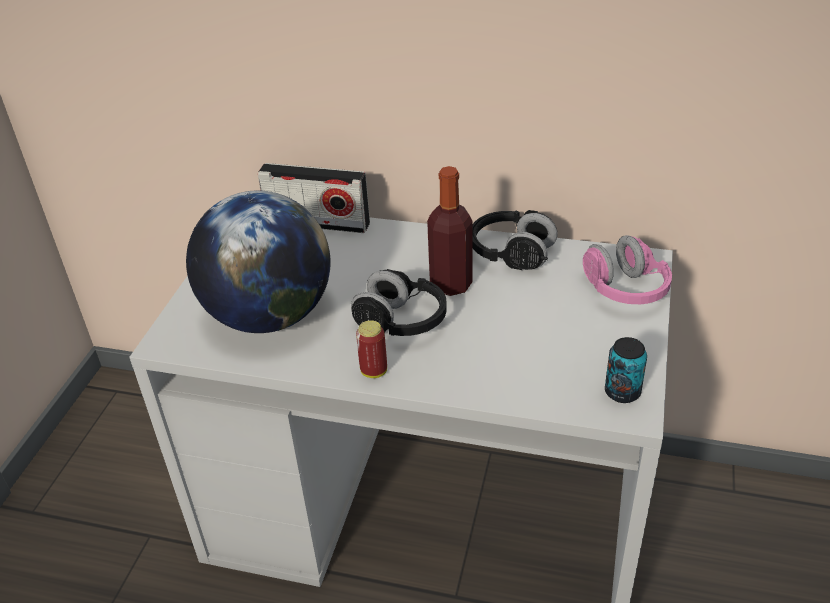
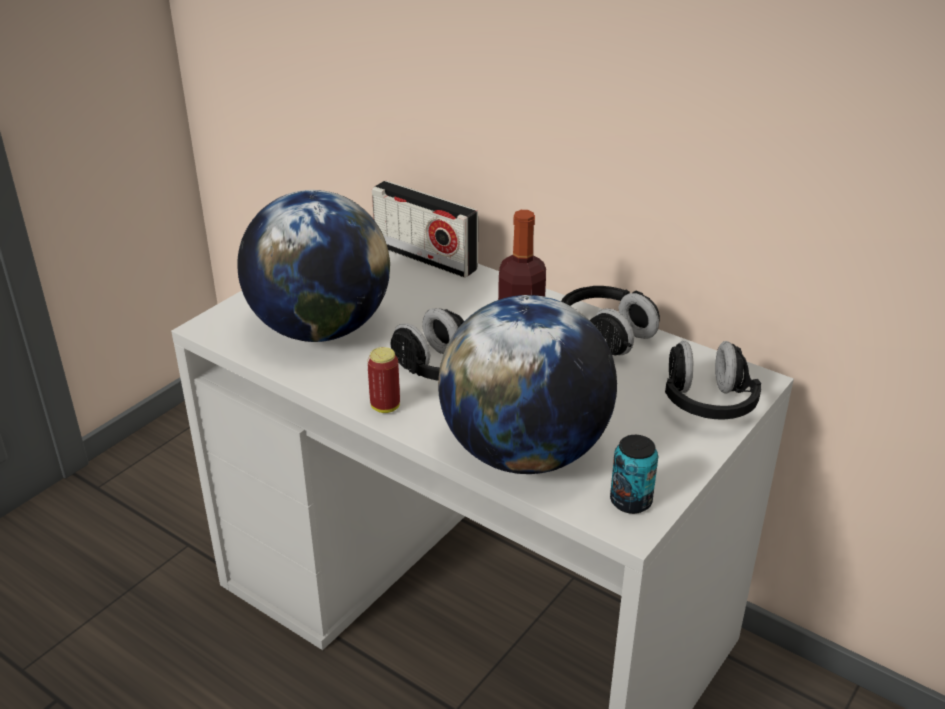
camera: 20 degrees right, 5 degrees down
pink headphones [583,235,672,304] -> black headphones [665,341,761,420]
none -> globe [438,295,617,474]

